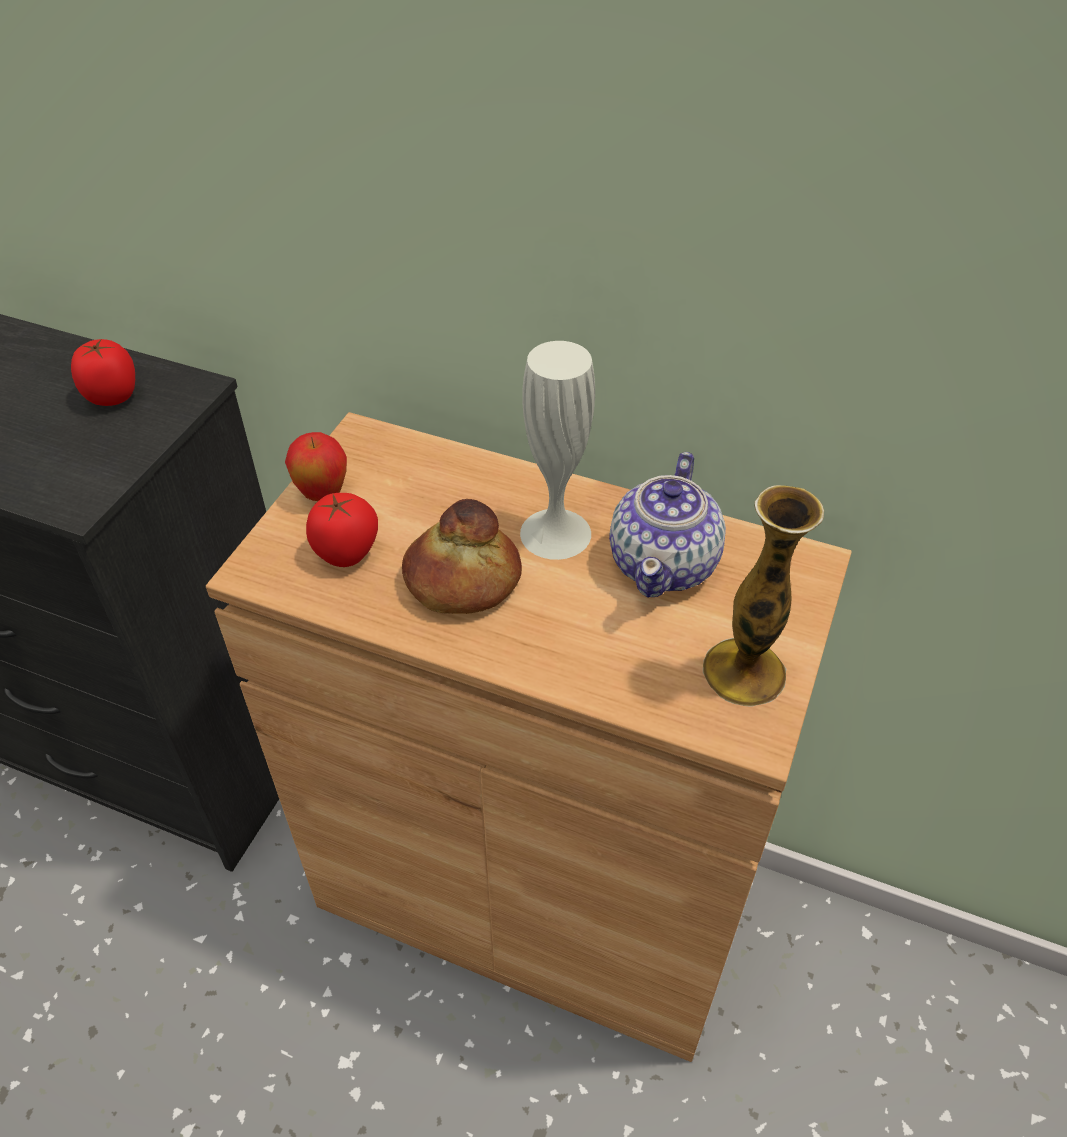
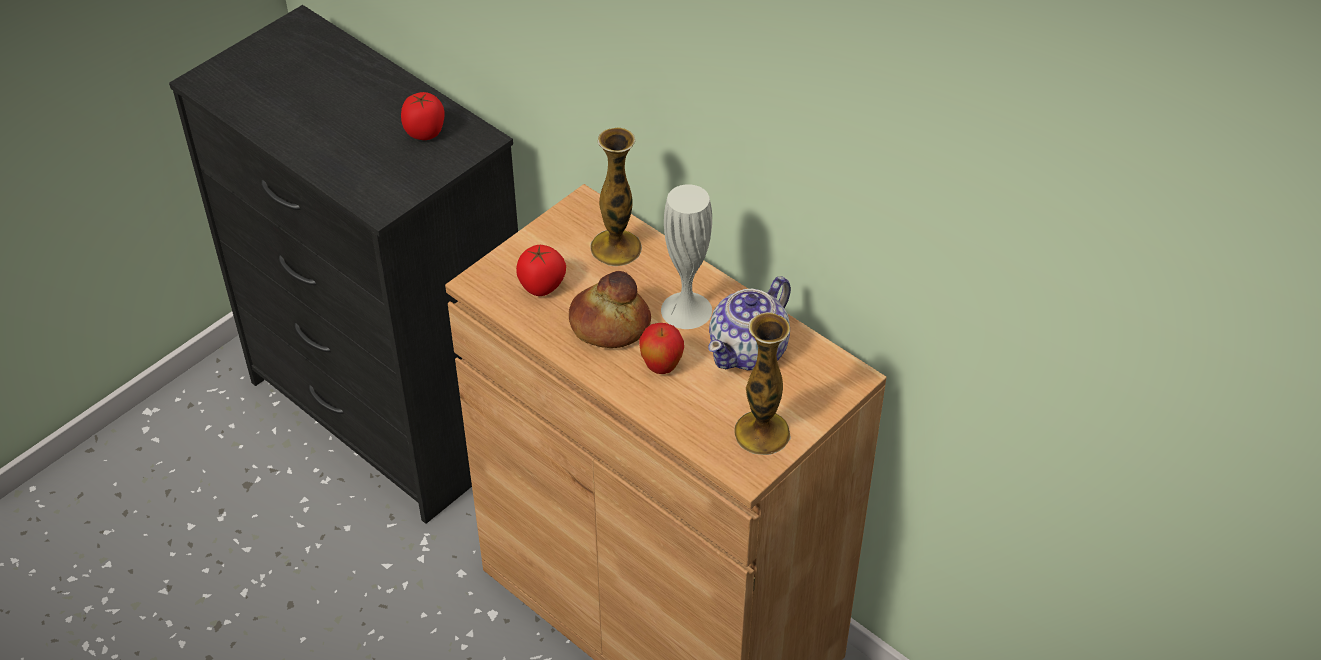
camera: 20 degrees right, 0 degrees up
apple [285,432,347,501] -> apple moved to [639,323,684,374]
none -> vase [590,127,642,266]

